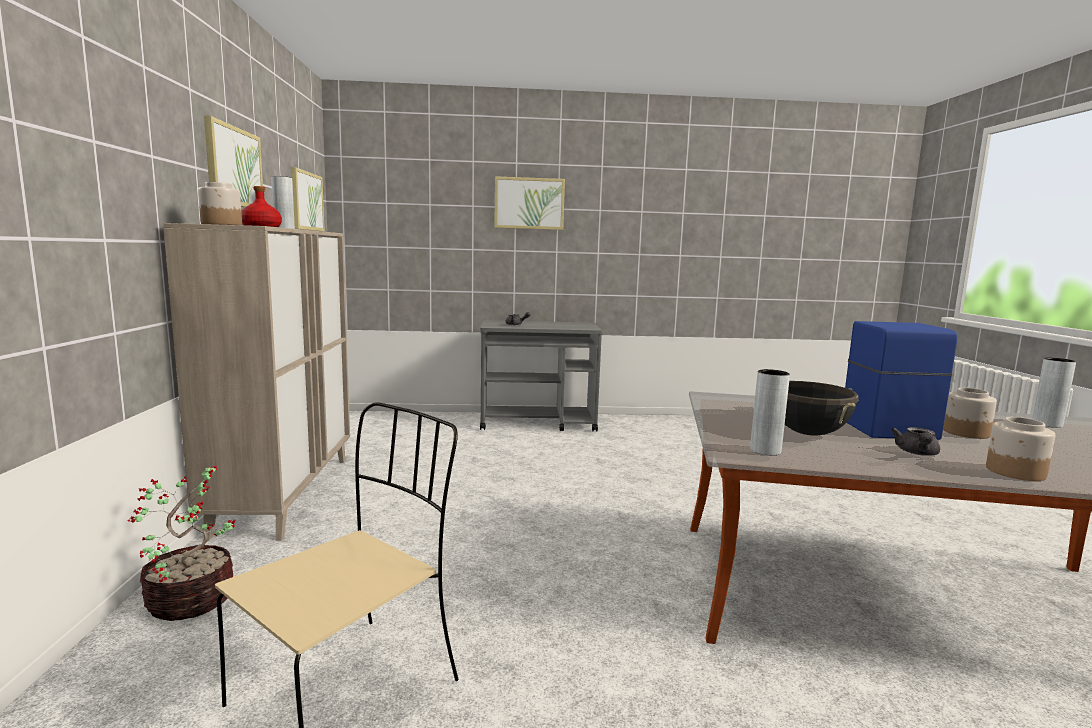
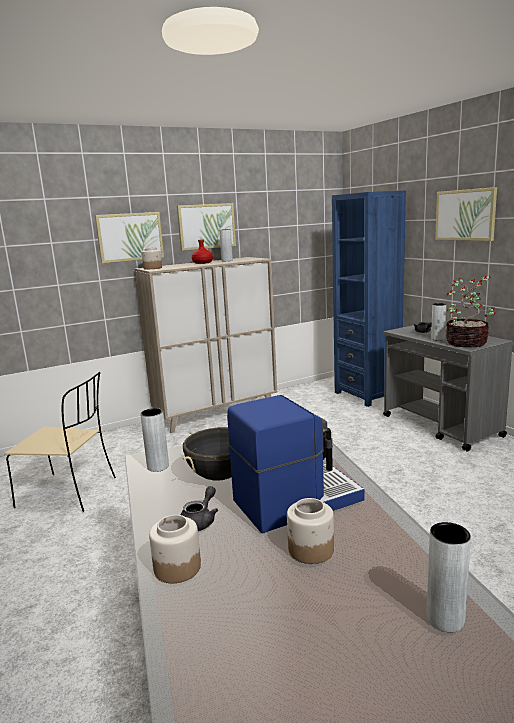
camera: 65 degrees right, 5 degrees up
potted plant [127,466,236,621] -> potted plant moved to [446,276,496,348]
picture [291,167,325,231] -> picture moved to [95,212,164,263]
grey teapot [891,427,940,456] -> grey teapot turned 120 degrees clockwise [180,486,218,531]
none -> blue bookcase [332,190,406,407]
none -> grey vase [431,303,446,340]

